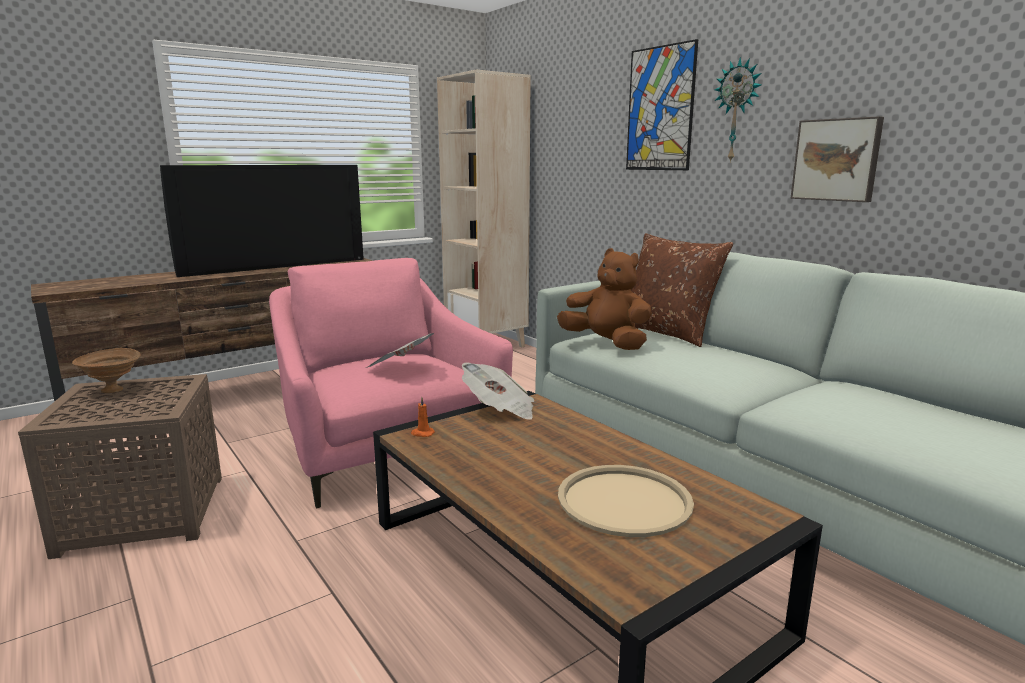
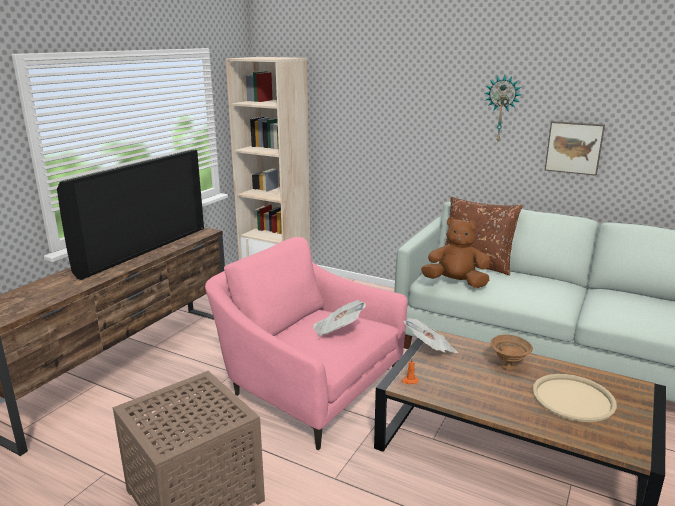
camera: 25 degrees left, 5 degrees up
brown bowl [72,348,141,393] -> brown bowl moved to [490,335,533,370]
picture [626,39,698,170] -> none

